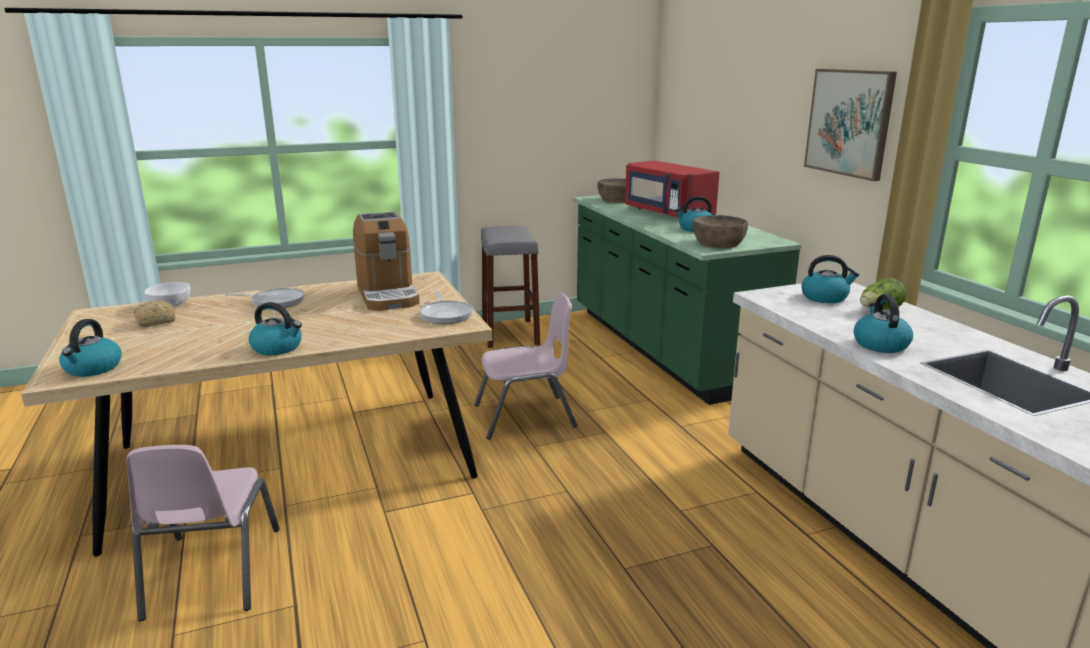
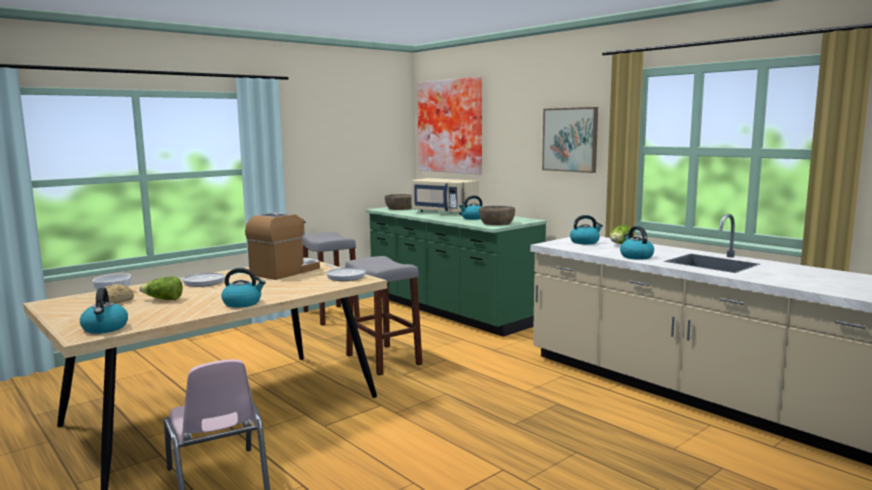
camera: 20 degrees left, 10 degrees down
coffee machine [353,212,420,311] -> coffee machine turned 105 degrees counterclockwise [245,212,320,280]
pink chair [474,292,577,440] -> grey stool [345,256,423,376]
red microwave [625,160,720,217] -> beige microwave [411,178,479,215]
none -> lettuce [139,277,183,300]
none -> picture [417,77,482,174]

